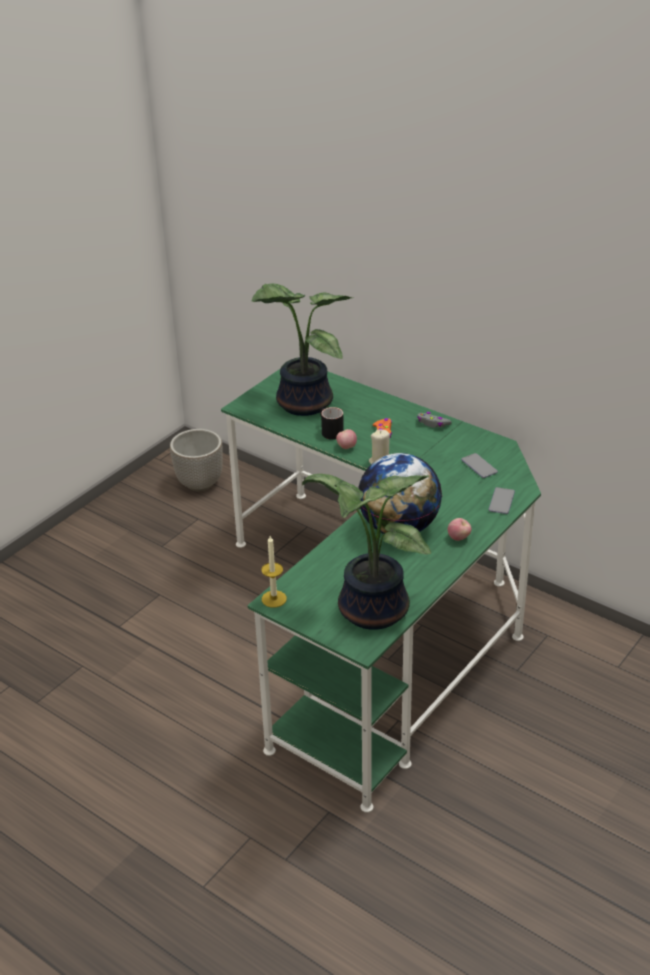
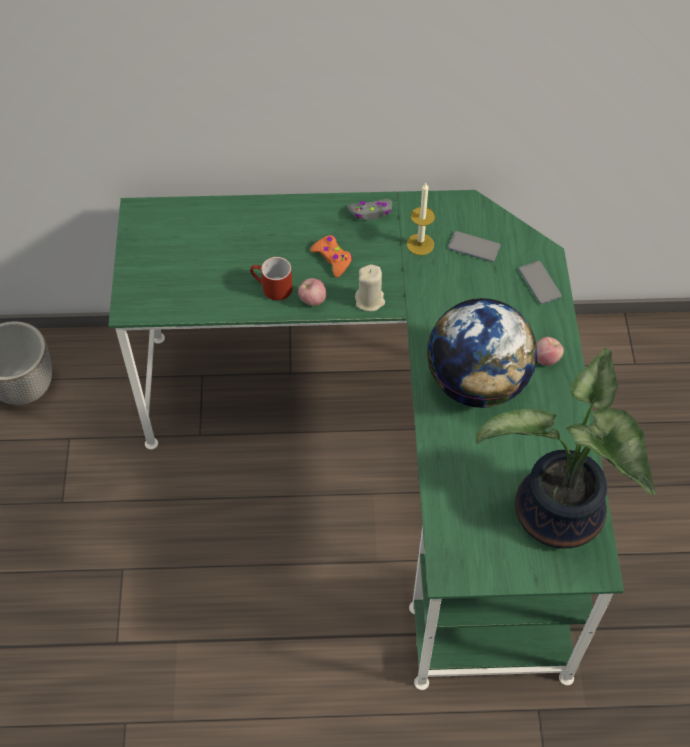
camera: 40 degrees left, 20 degrees up
potted plant [252,283,354,416] -> none
candle [261,536,287,608] -> candle moved to [407,183,435,255]
black mug [320,407,344,440] -> red mug [250,257,293,301]

